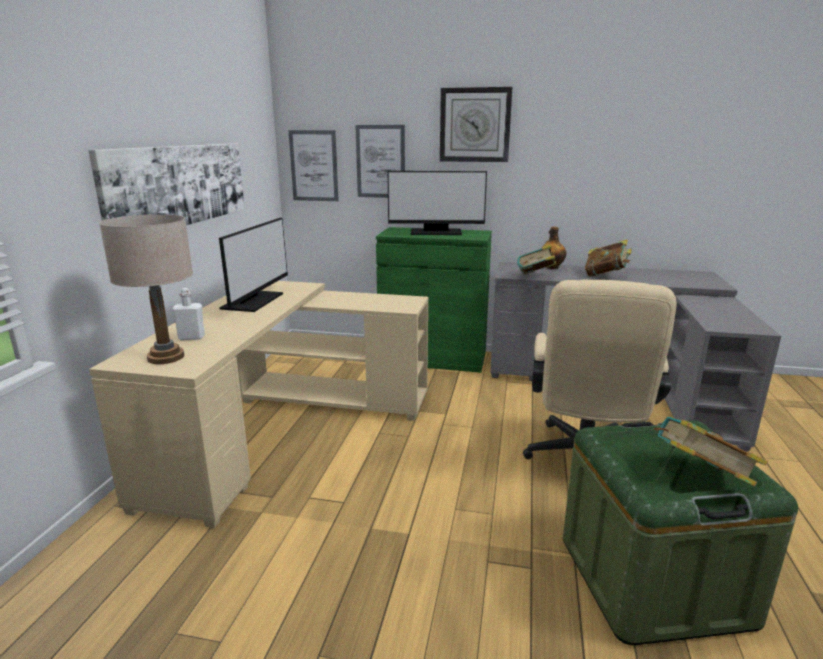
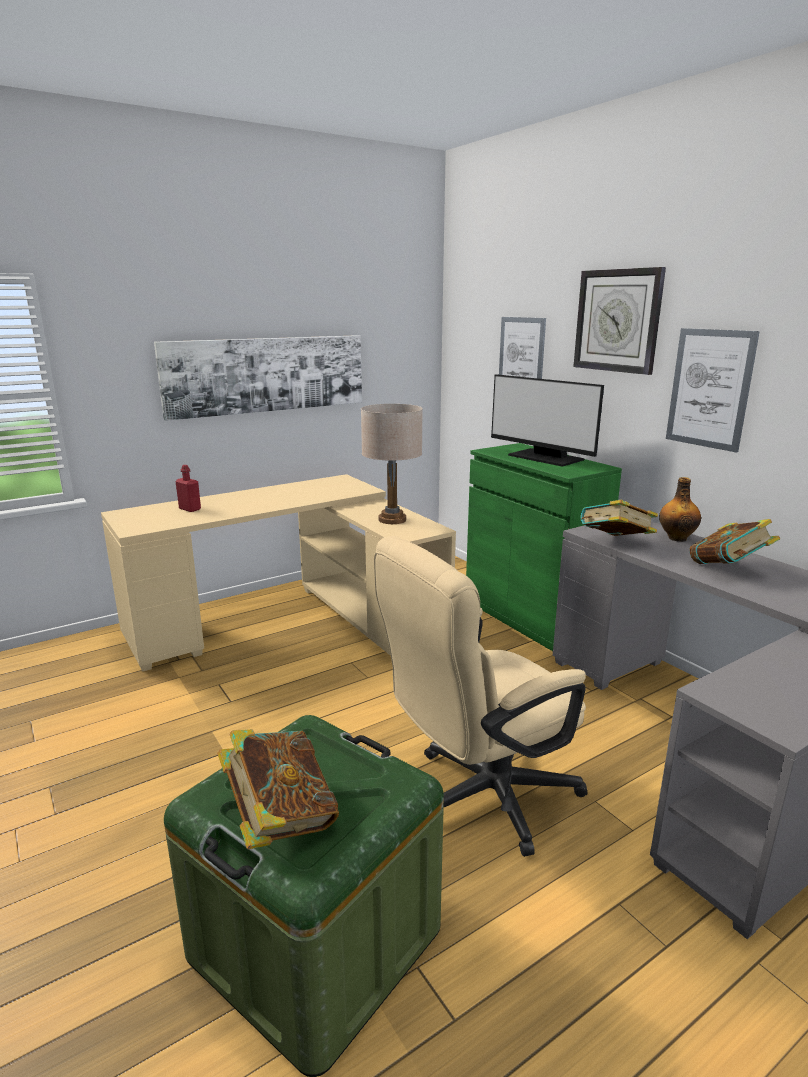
camera: 45 degrees right, 0 degrees up
beige table lamp [99,214,193,364] -> beige table lamp moved to [361,404,423,524]
white bottle [172,288,205,340] -> red bottle [176,465,201,512]
monitor [219,218,288,312] -> none
picture [288,130,339,201] -> picture moved to [666,328,760,453]

